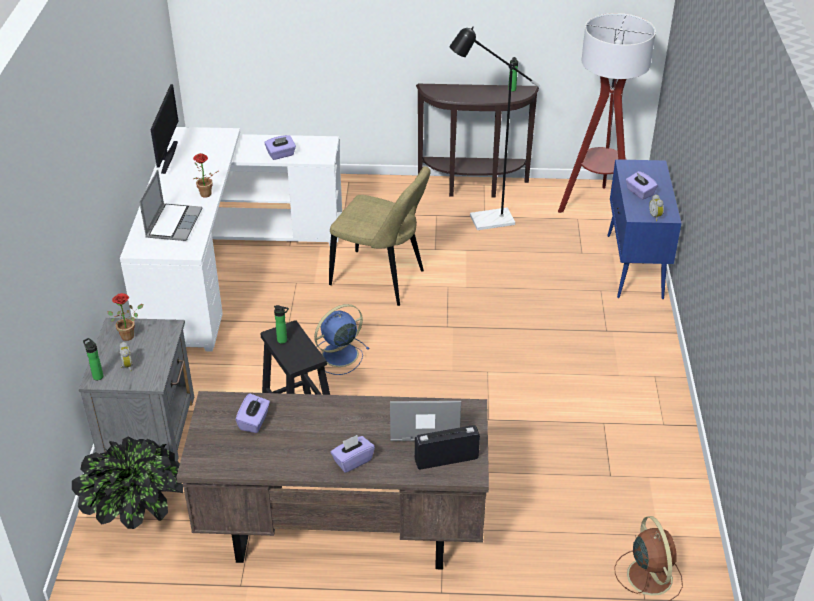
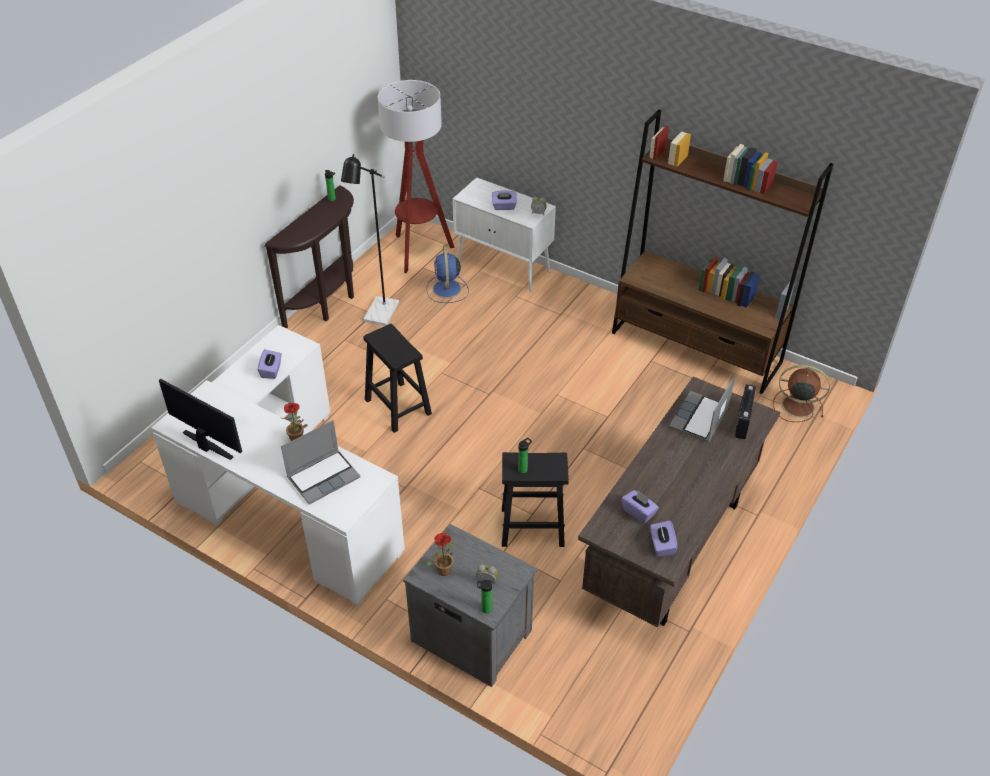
camera: 60 degrees left, 5 degrees up
potted plant [72,436,183,529] -> none
laptop [139,170,202,241] -> laptop turned 105 degrees clockwise [281,420,360,505]
blue fan [314,304,369,375] -> blue fan moved to [426,245,469,303]
beige chair [329,166,431,306] -> black stool [363,324,432,433]
purple tissue box [331,435,375,473] -> purple tissue box moved to [650,520,678,557]
blue cabinet [607,159,681,299] -> white cabinet [452,177,556,292]
none -> brown bookcase [612,110,833,394]

